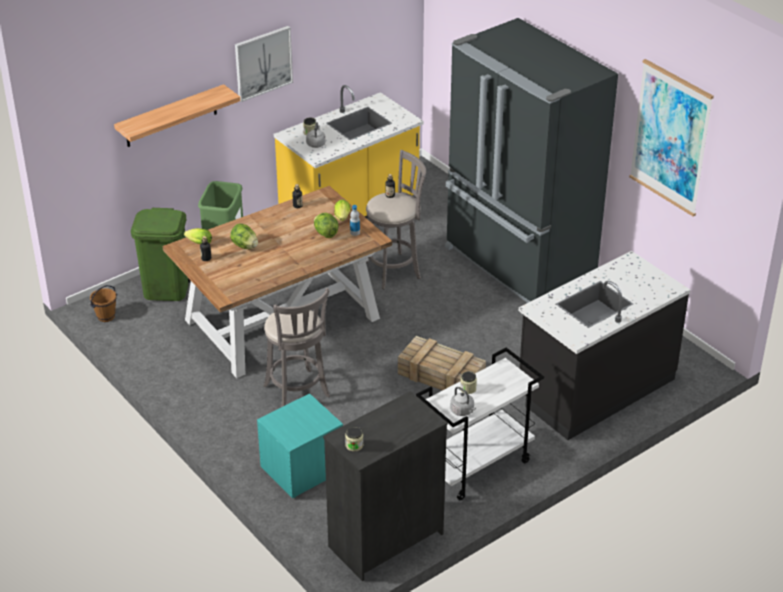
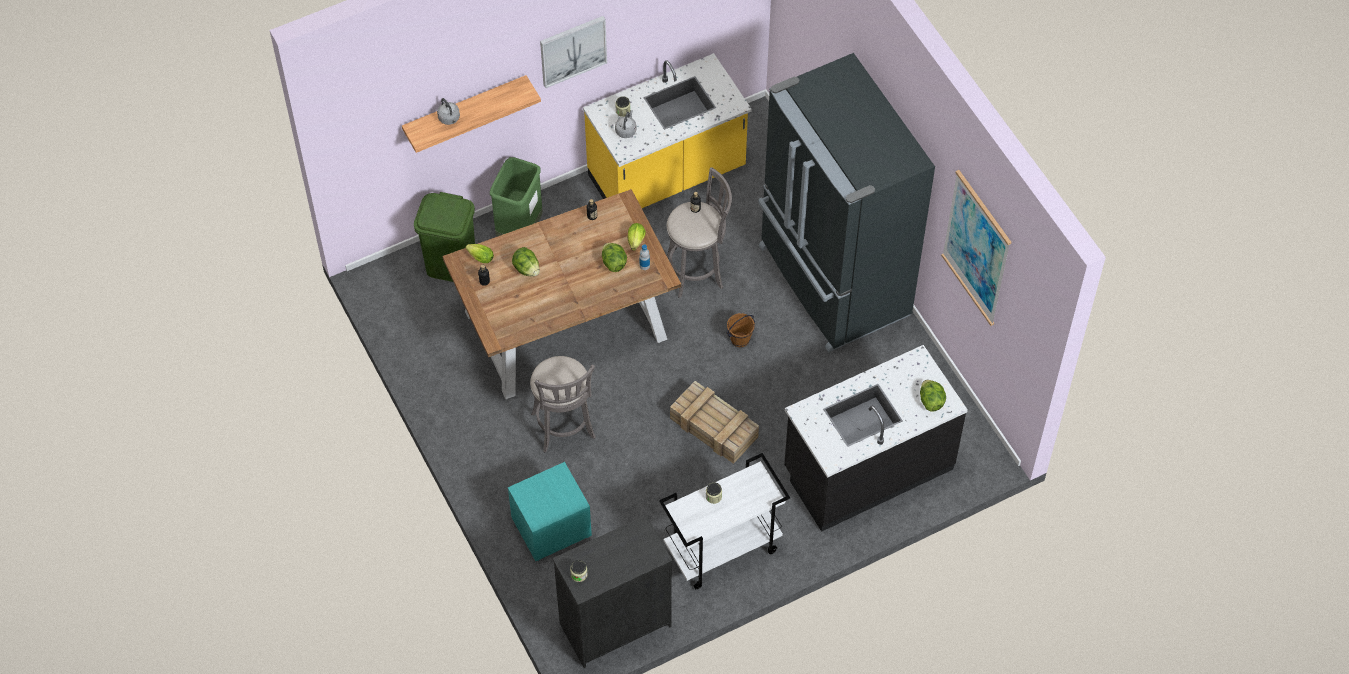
camera: 10 degrees right, 20 degrees up
brown bucket [90,285,117,322] -> brown bucket moved to [726,313,755,347]
grey kettle [450,387,476,416] -> grey kettle moved to [437,98,460,125]
none -> lettuce [920,380,946,412]

